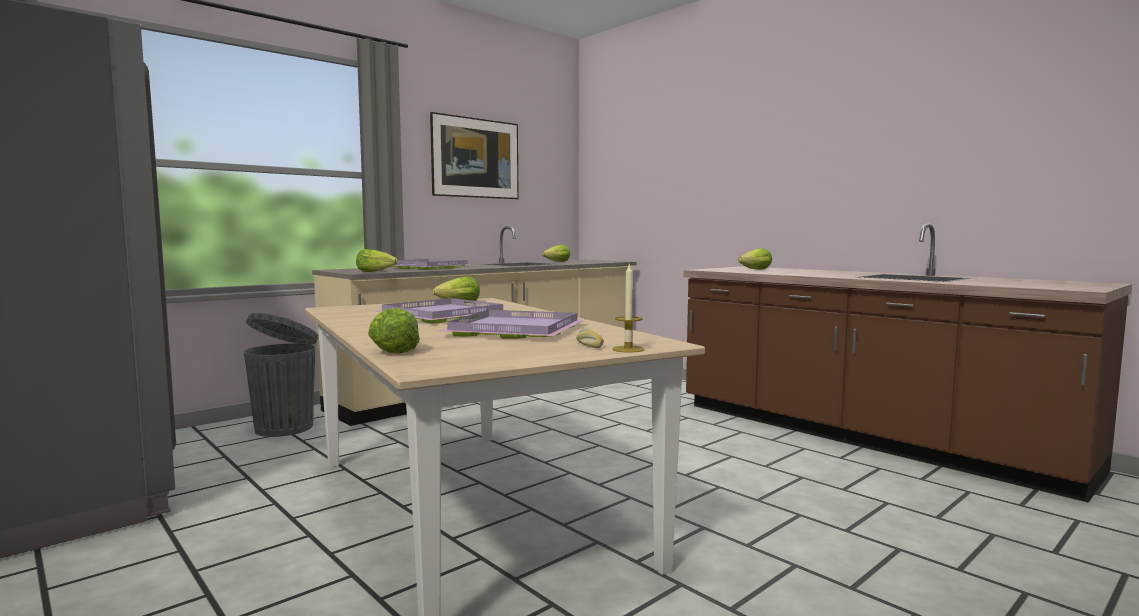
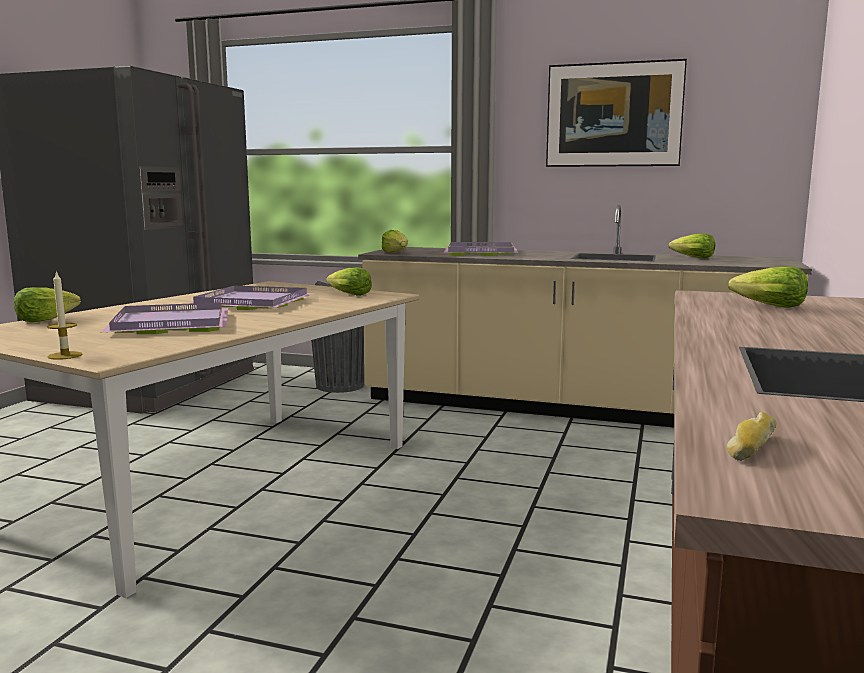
camera: 60 degrees right, 5 degrees up
bread [576,328,604,348] -> bread moved to [727,412,777,461]

